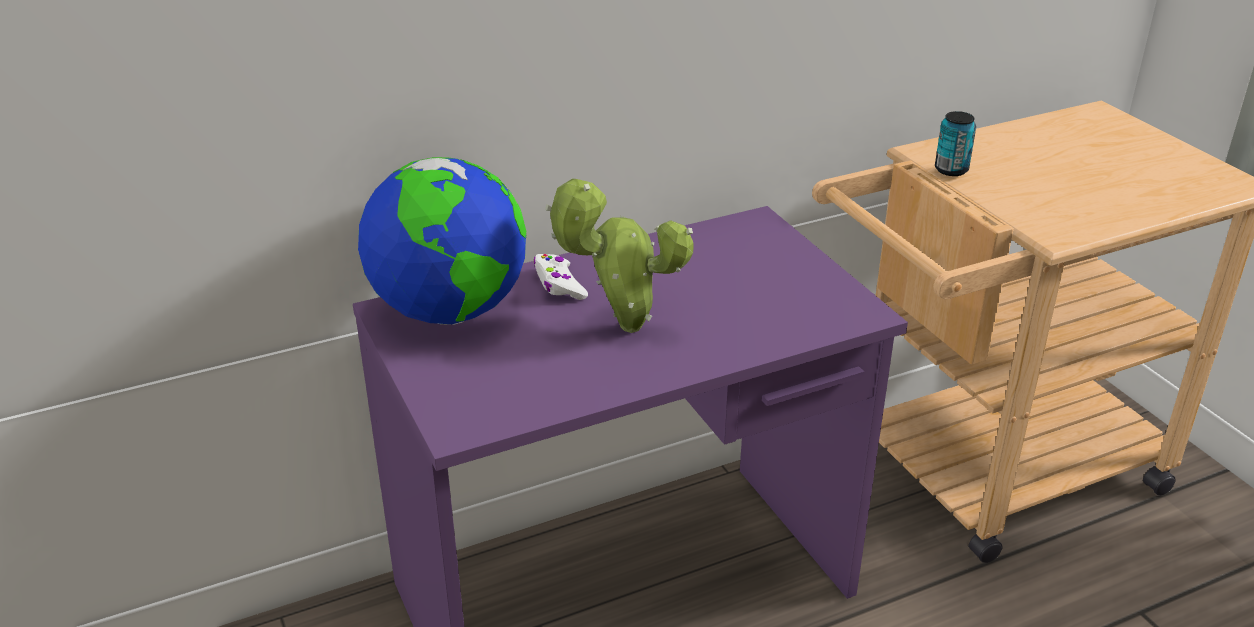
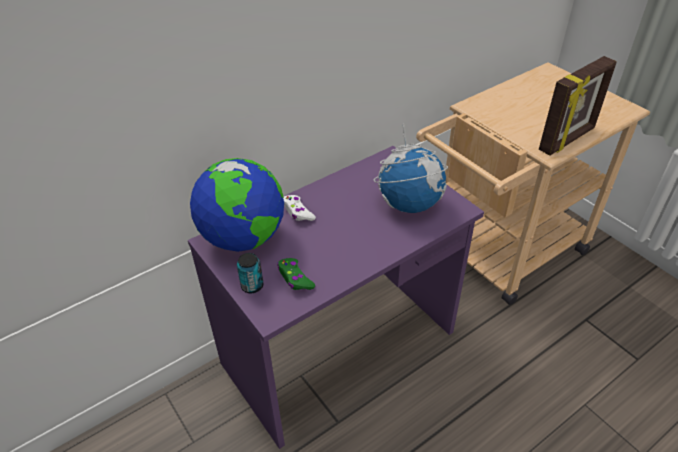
camera: 10 degrees left, 10 degrees up
potted plant [545,178,694,333] -> none
can [935,111,976,176] -> can moved to [237,253,263,293]
none -> green game controller [277,258,315,290]
none -> globe [373,124,448,213]
none -> picture frame [539,56,617,156]

